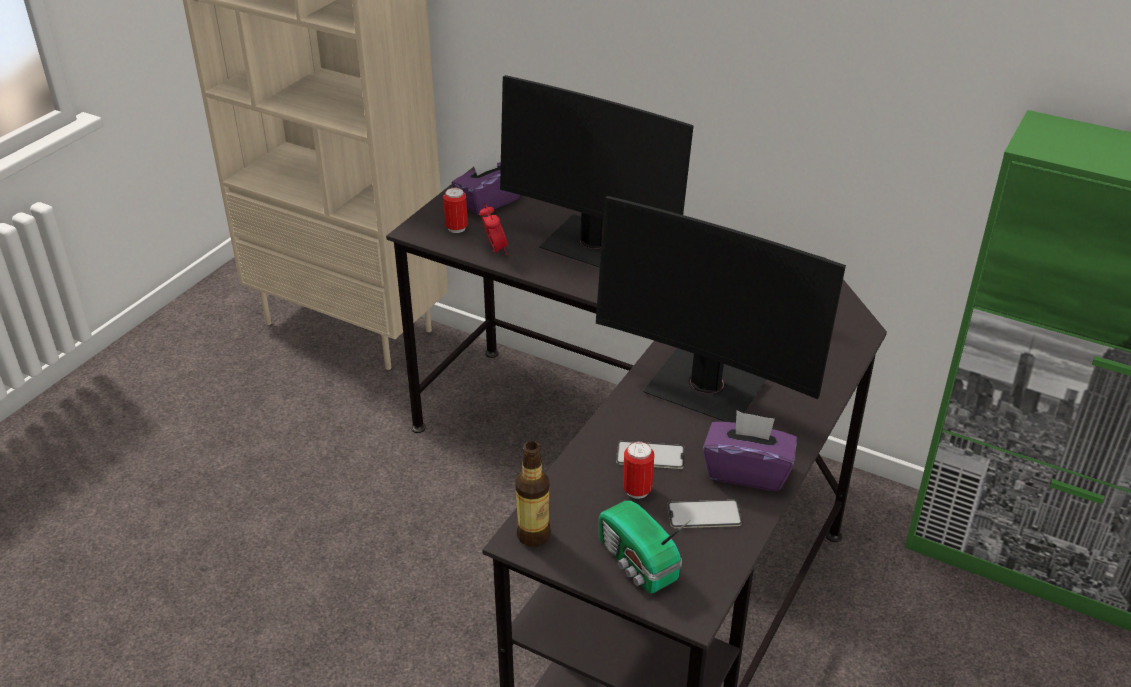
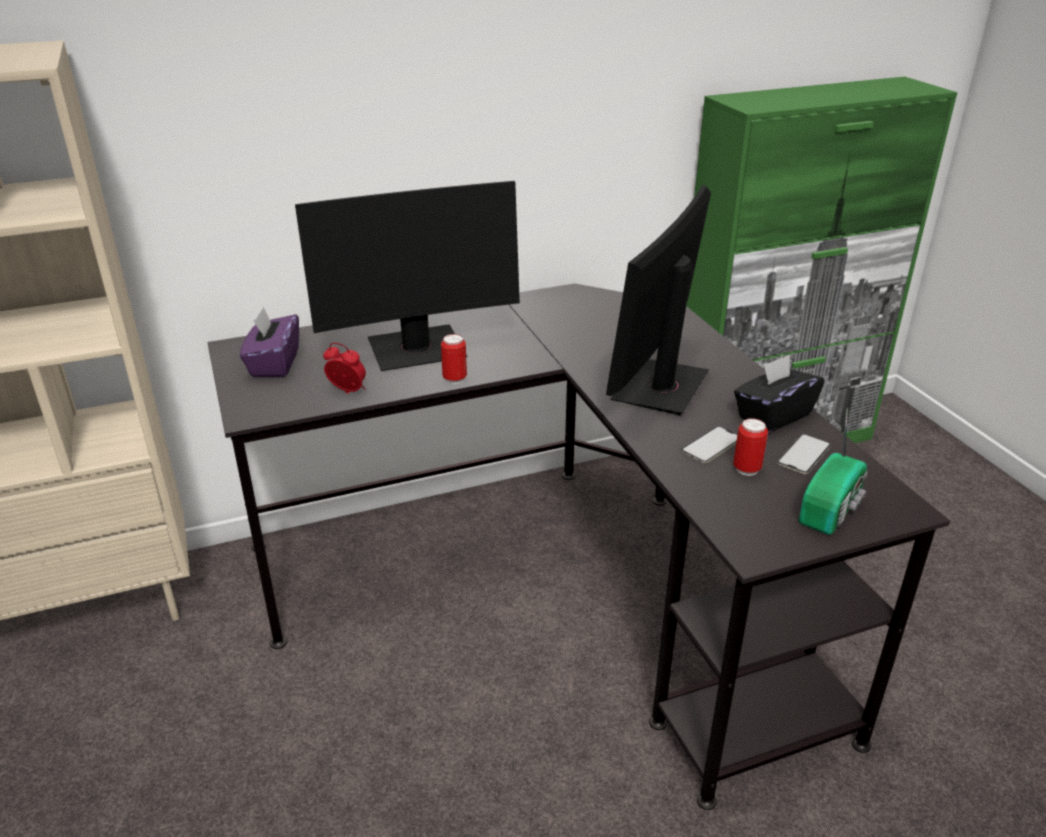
camera: 50 degrees left, 5 degrees down
can [443,188,468,233] -> can moved to [441,334,467,384]
bottle [516,441,551,547] -> none
monitor [596,196,846,423] -> monitor turned 135 degrees clockwise [606,185,711,416]
radio [599,501,691,593] -> radio turned 60 degrees counterclockwise [799,408,868,535]
purple tissue box [703,411,797,491] -> black tissue box [734,355,824,433]

